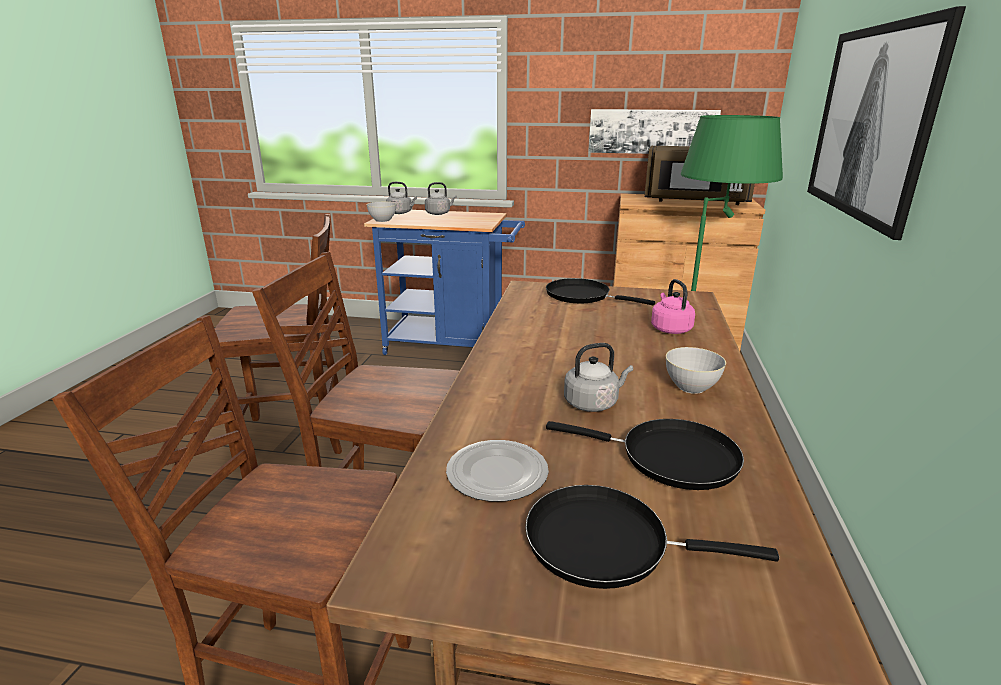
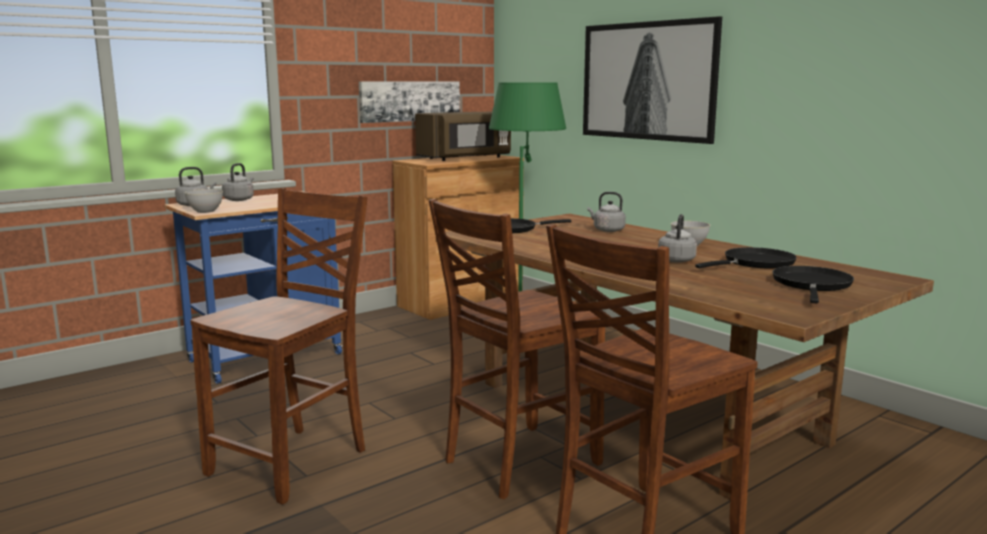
camera: 50 degrees left, 10 degrees down
plate [446,440,549,502] -> none
black frying pan [525,485,779,589] -> black frying pan turned 150 degrees clockwise [772,266,854,303]
pink kettle [651,279,695,334] -> grey kettle [588,192,626,232]

